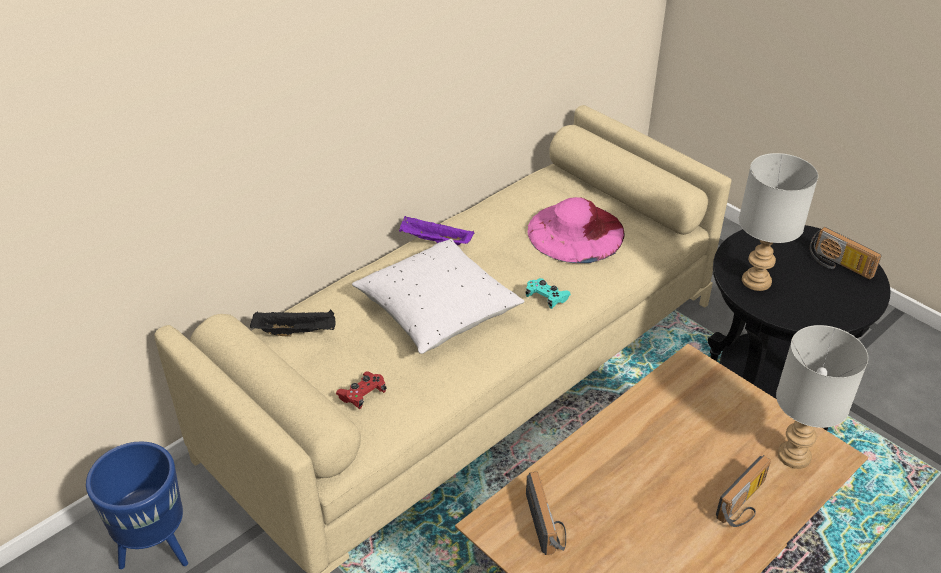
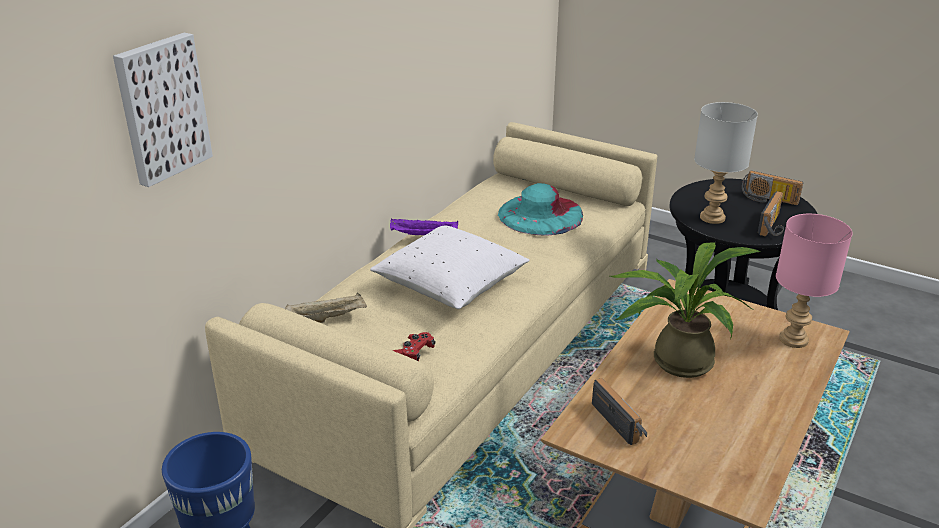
camera: 15 degrees left, 10 degrees down
black tray [250,310,336,337] -> beige tray [285,293,367,323]
turquoise game controller [525,278,571,309] -> none
pink hat [527,197,624,263] -> turquoise hat [498,183,583,235]
radio [716,455,771,527] -> radio moved to [758,191,784,236]
grey table lamp [776,325,868,469] -> pink table lamp [776,214,853,348]
none -> picture [113,33,213,187]
none -> potted plant [610,242,761,378]

